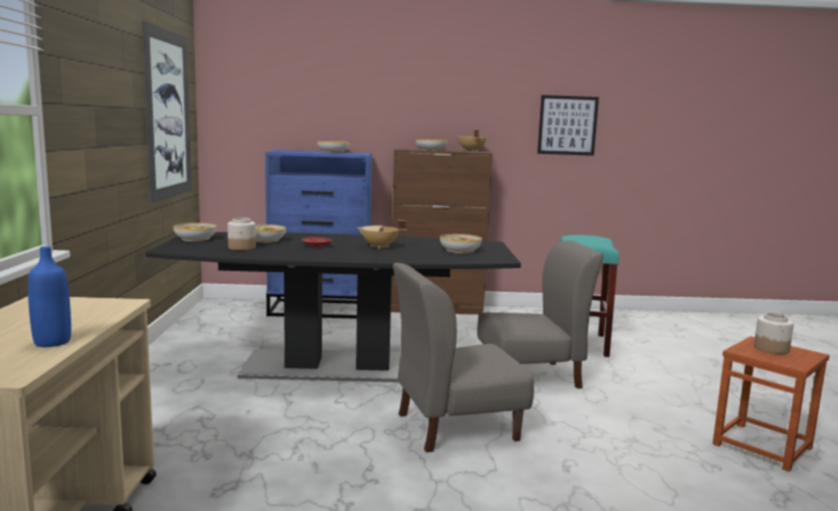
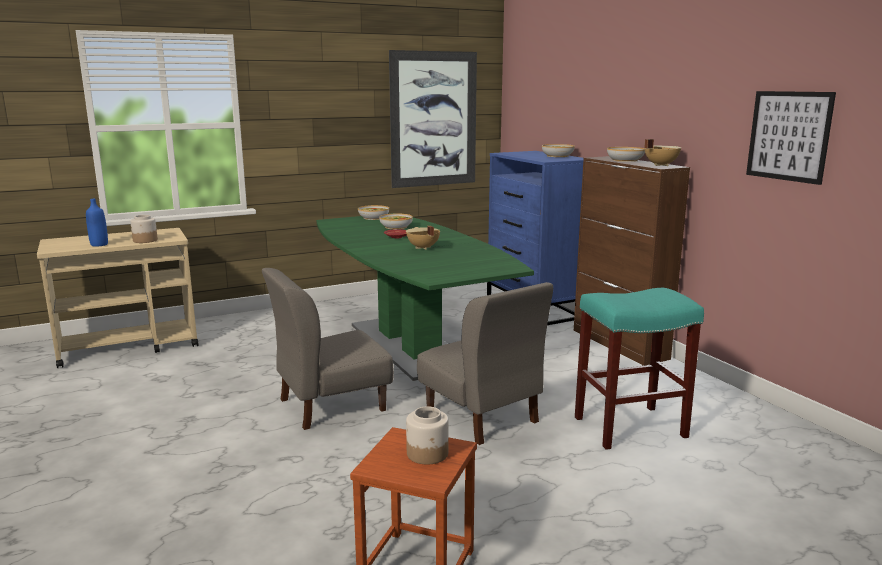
camera: 65 degrees right, 5 degrees up
black dining table [146,232,521,382] -> green dining table [316,213,534,381]
jar [228,218,256,250] -> jar moved to [130,215,158,243]
grey chair [393,263,534,453] -> grey chair turned 75 degrees counterclockwise [262,268,394,430]
bowl [440,234,482,253] -> none

